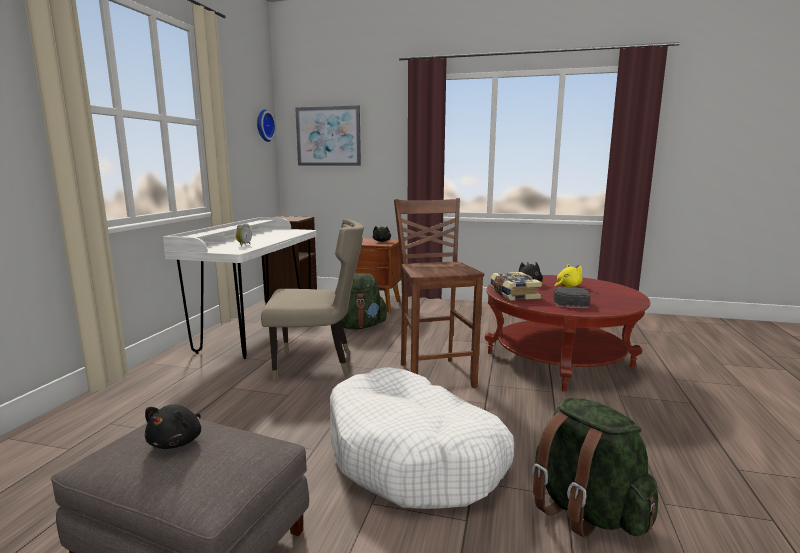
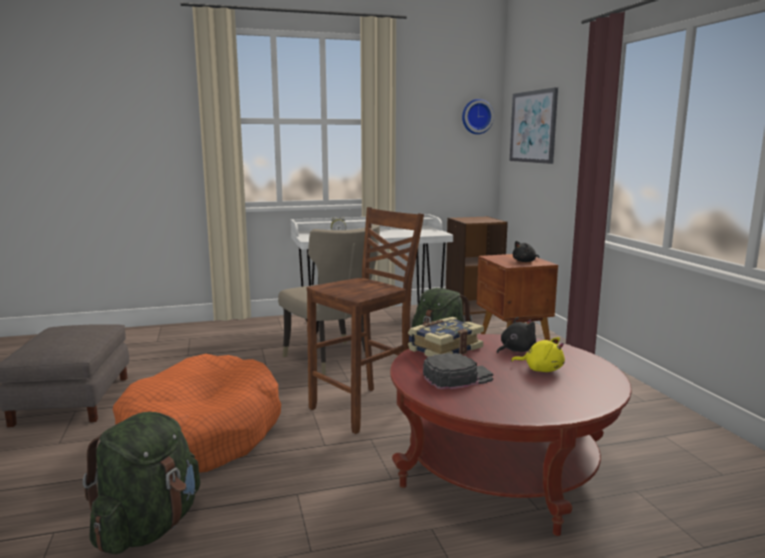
camera: 60 degrees right, 0 degrees up
black plush toy [145,404,201,449] -> none
white dog bed [330,367,514,509] -> orange dog bed [113,354,281,473]

